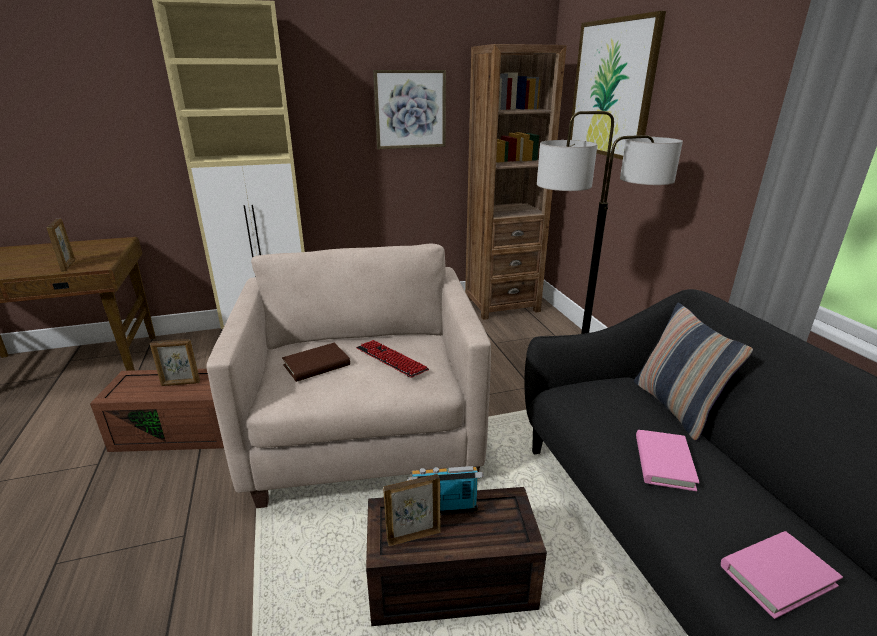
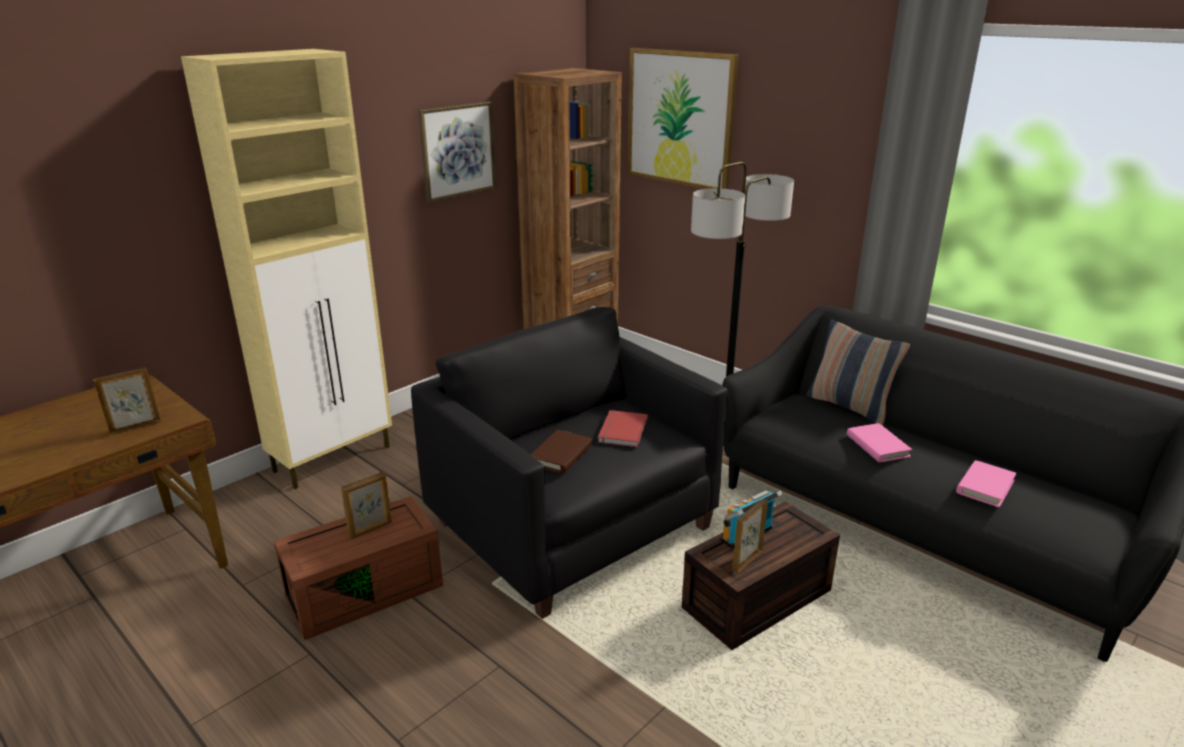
camera: 30 degrees left, 0 degrees up
picture frame [46,219,75,272] -> picture frame turned 75 degrees counterclockwise [93,367,162,437]
beige armchair [206,244,491,508] -> black armchair [411,307,727,619]
keyboard [356,340,429,377] -> red book [598,410,648,447]

